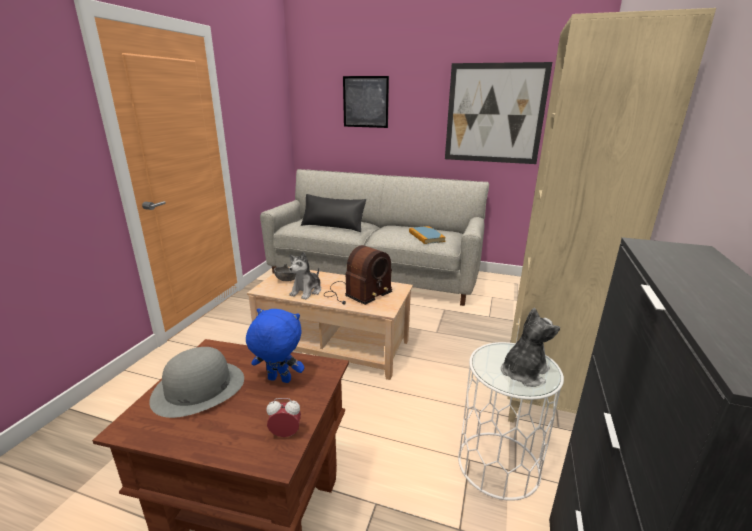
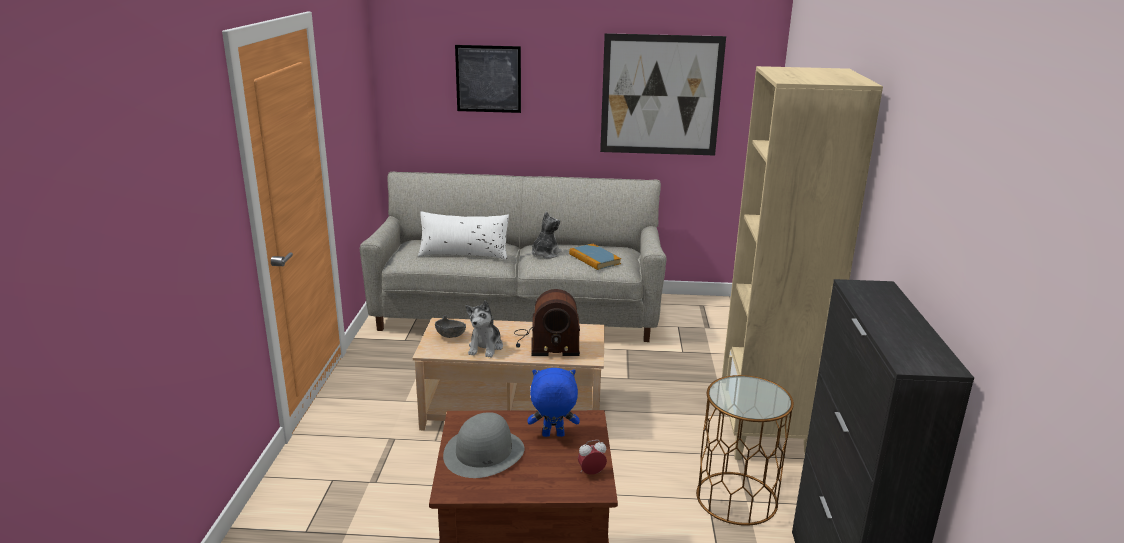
camera: 15 degrees left, 0 degrees up
black pillow [301,194,366,232] -> white pillow [418,211,509,260]
radio [324,245,392,305] -> radio turned 60 degrees clockwise [514,289,580,356]
white side table [458,342,564,501] -> brown side table [696,375,794,526]
plush toy [501,308,560,387] -> plush toy moved to [532,212,561,259]

